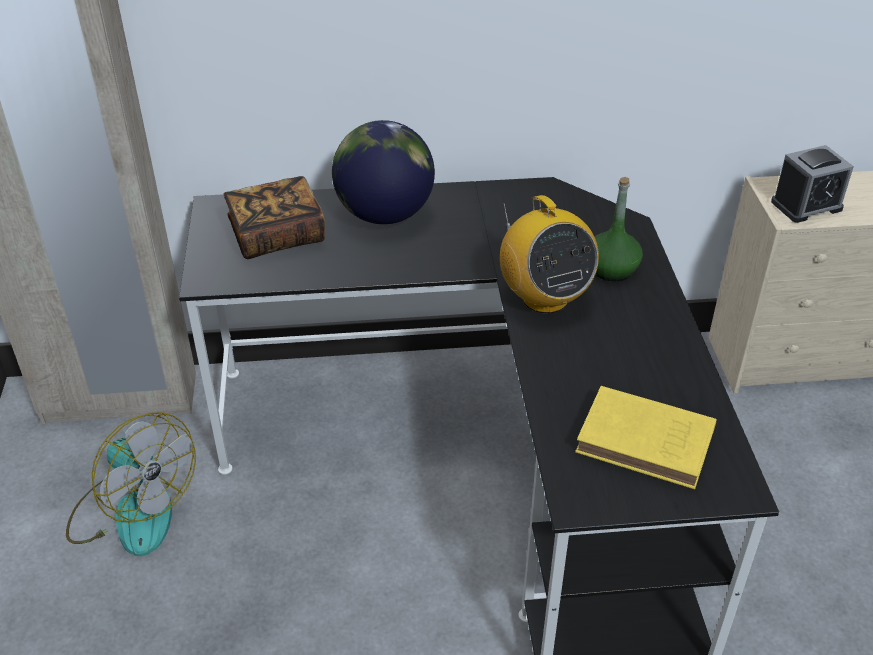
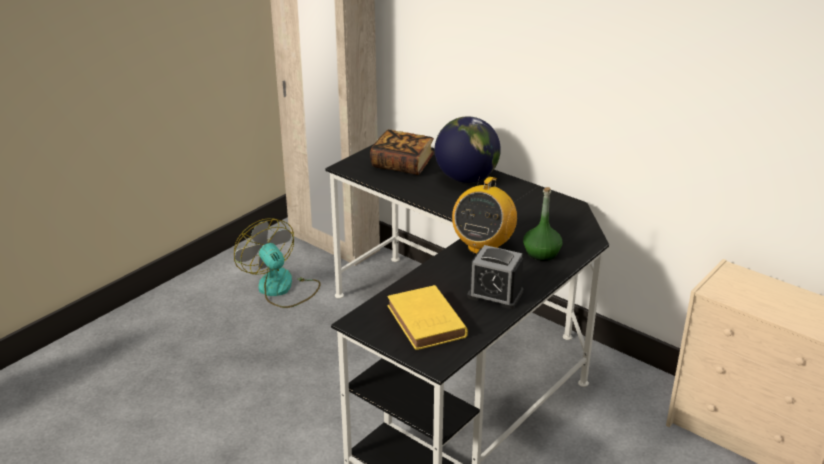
camera: 45 degrees right, 10 degrees down
fan [66,412,196,556] -> fan turned 150 degrees clockwise [234,218,321,308]
alarm clock [771,145,854,223] -> alarm clock moved to [467,245,524,309]

